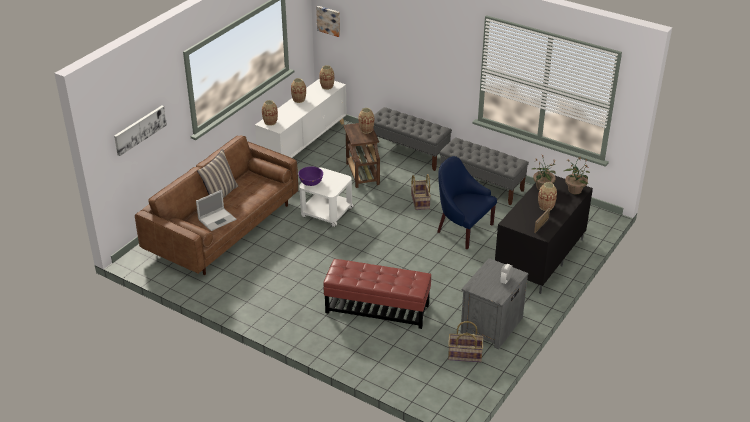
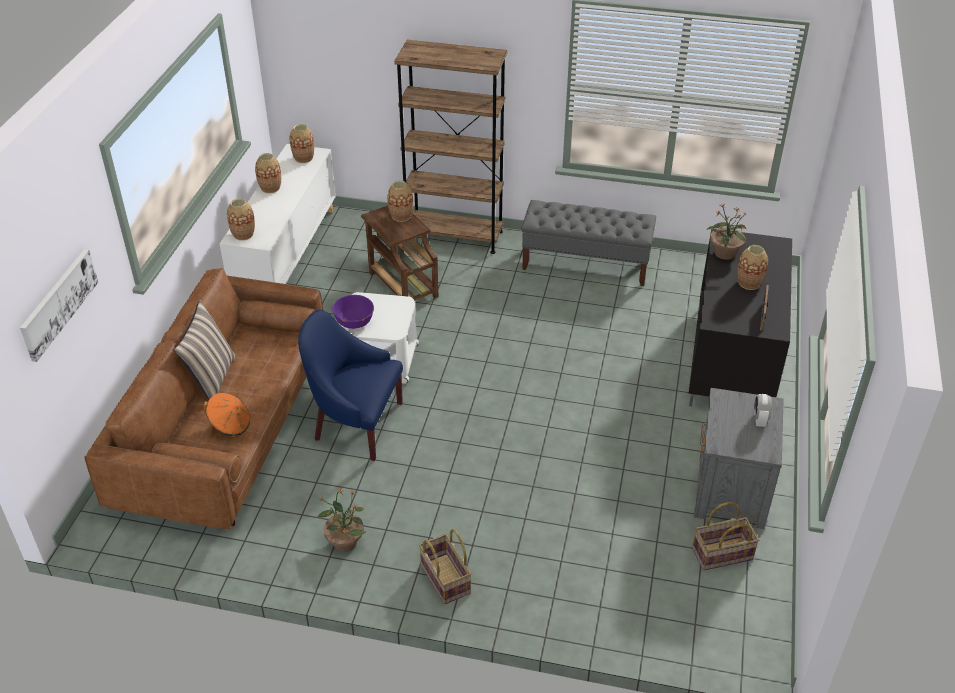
camera: 20 degrees left, 5 degrees up
laptop [196,190,236,231] -> orange hat [203,393,250,436]
picture [316,6,340,37] -> none
red ottoman [323,259,431,329] -> none
grey bench [373,107,452,171] -> brown bookcase [394,40,507,254]
basket [411,174,431,210] -> basket moved to [419,529,472,605]
blue armchair [437,156,497,250] -> blue armchair moved to [298,310,403,461]
potted plant [563,157,590,194] -> potted plant moved to [317,489,366,552]

